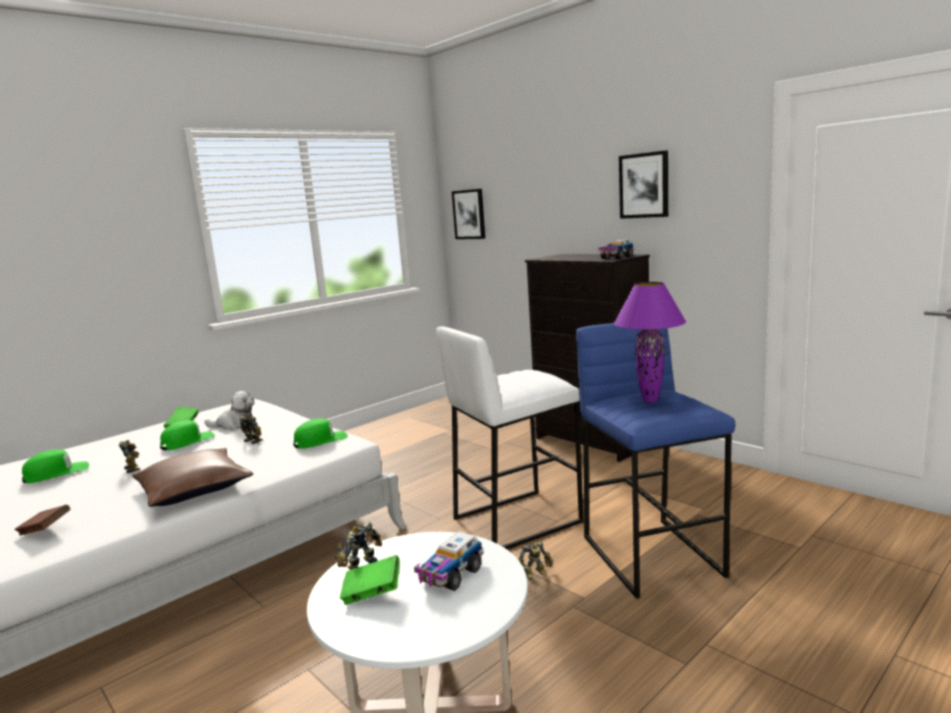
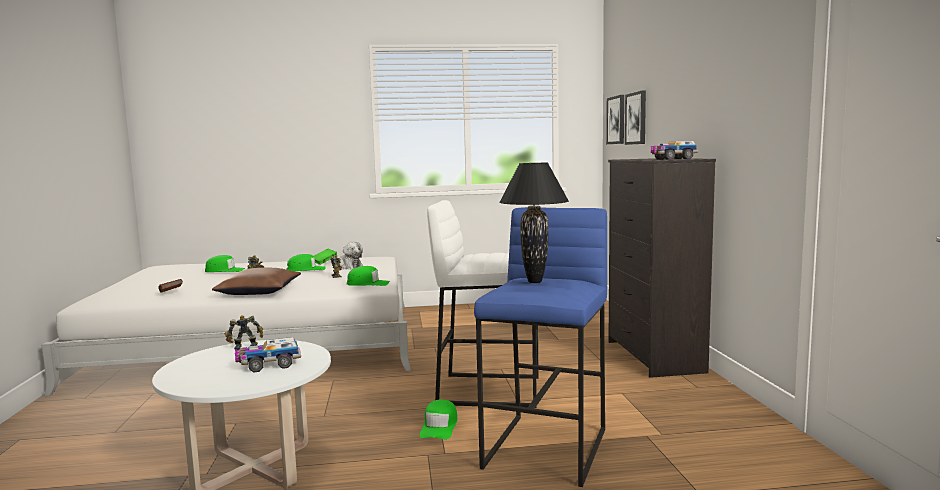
camera: 35 degrees right, 5 degrees down
green book [340,555,400,605] -> none
toy robot [518,541,554,580] -> green cap [419,399,457,439]
purple table lamp [614,282,686,403] -> black table lamp [499,163,569,283]
picture [619,150,668,219] -> picture moved to [625,90,646,145]

